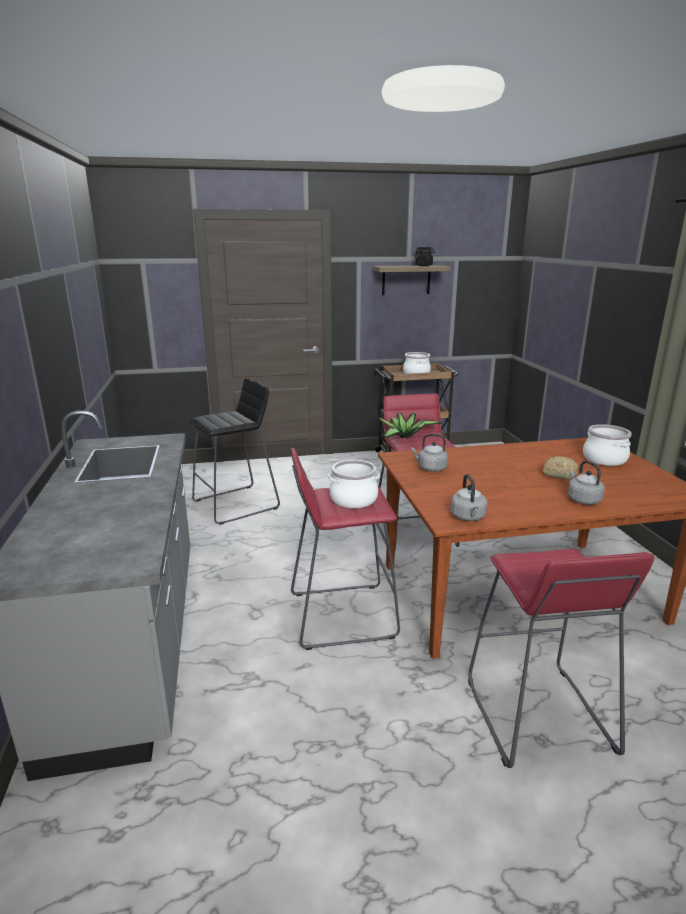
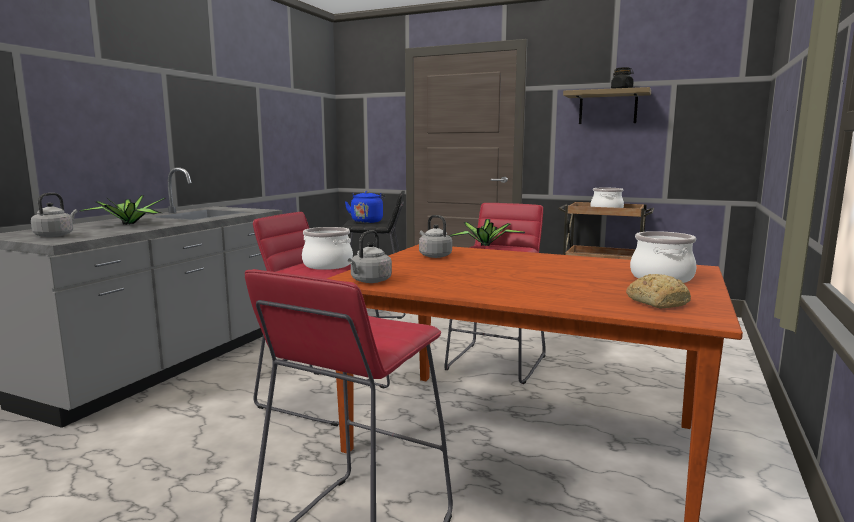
camera: 35 degrees right, 10 degrees down
bread [543,456,578,480] -> bread moved to [626,274,691,308]
grey kettle [567,461,605,505] -> grey kettle moved to [31,193,78,237]
none -> potted plant [79,195,166,225]
none -> blue kettle [345,191,386,223]

